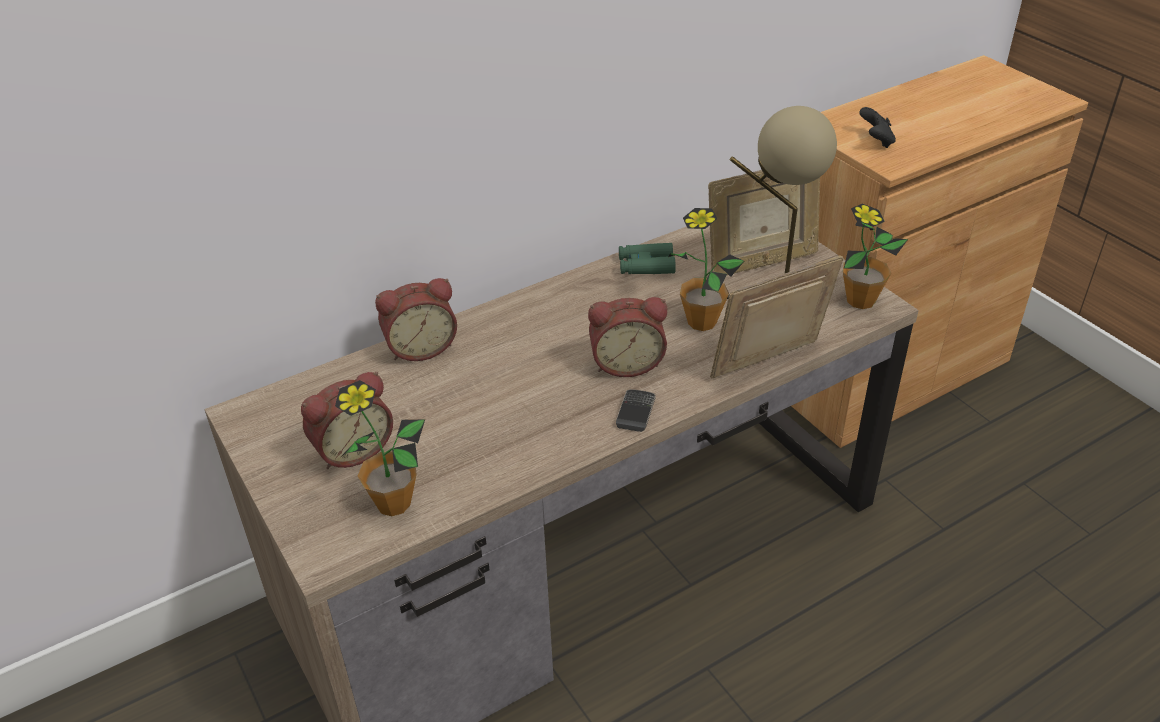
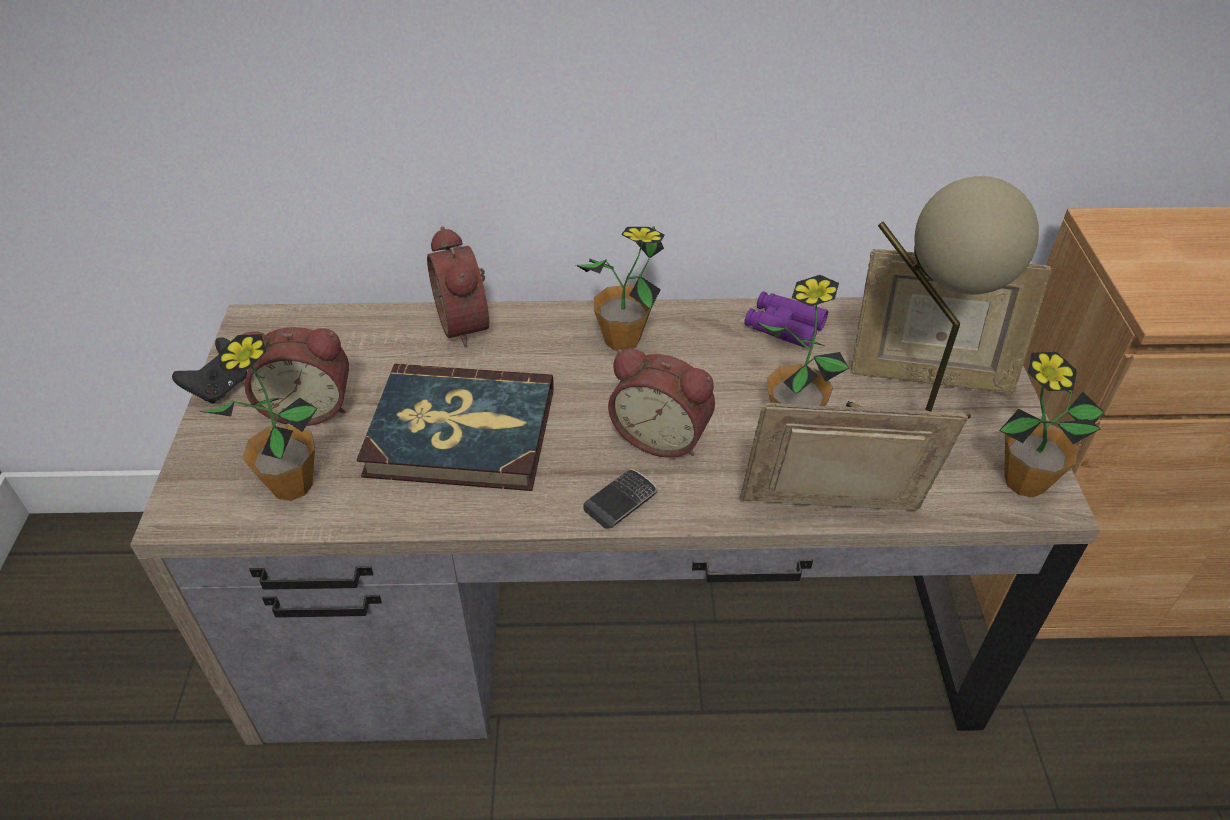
camera: 30 degrees right, 5 degrees up
alarm clock [375,278,457,361] -> alarm clock turned 60 degrees clockwise [427,226,489,347]
green binoculars [619,243,676,274] -> purple binoculars [744,291,828,348]
black game controller [859,107,896,148] -> black game controller moved to [172,337,247,404]
none -> book [357,364,554,491]
none -> potted plant [576,227,665,351]

